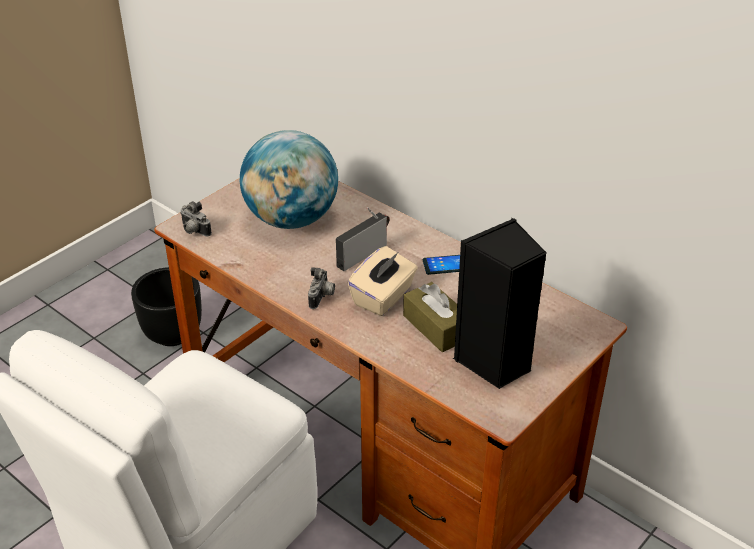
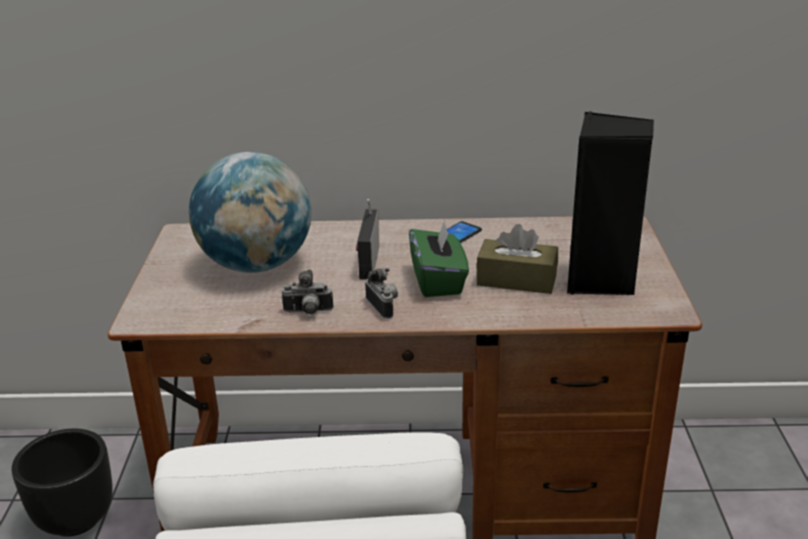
camera: 40 degrees left, 10 degrees down
camera [180,201,212,237] -> camera moved to [281,269,333,314]
beige tissue box [348,246,418,316] -> green tissue box [409,220,469,297]

